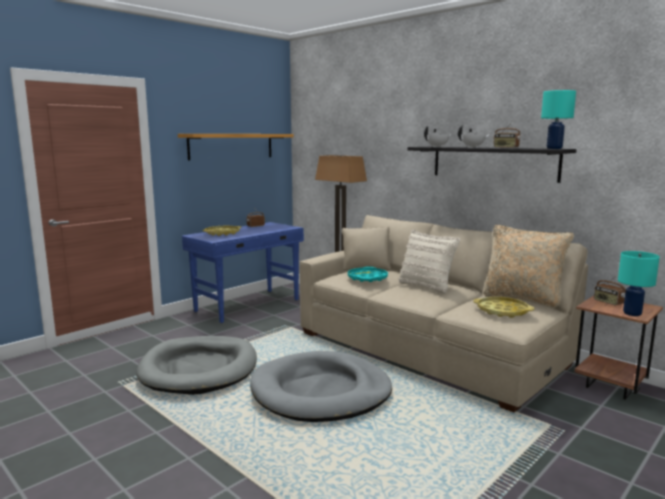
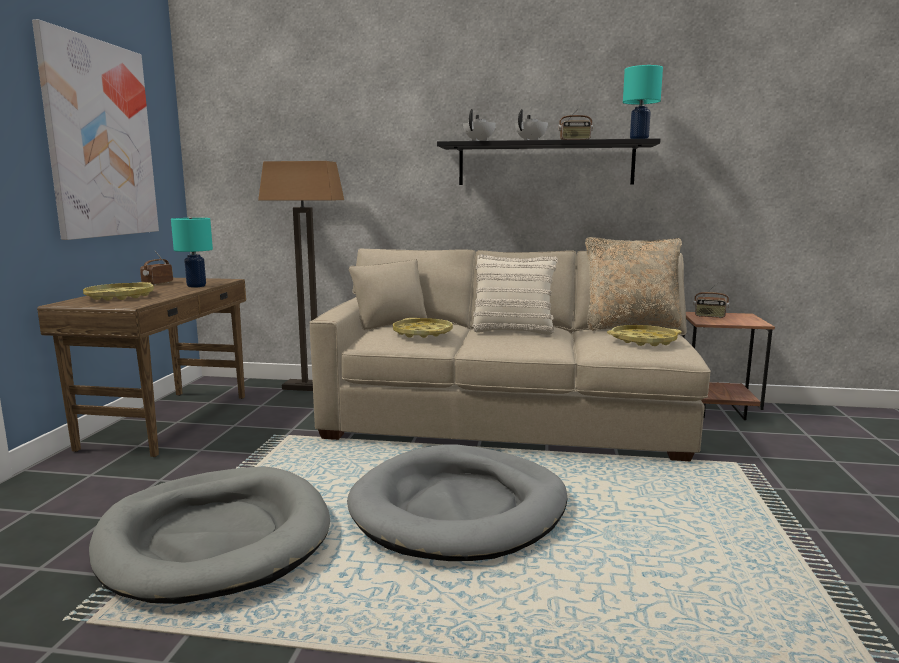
camera: 35 degrees left, 0 degrees up
shelf [178,134,294,160] -> picture [32,19,159,240]
blue console table [182,222,304,323] -> brown console table [37,278,246,457]
turquoise tray [348,267,388,282] -> yellow tray [393,318,453,338]
turquoise table lamp [618,251,660,316] -> turquoise table lamp moved to [171,217,213,288]

